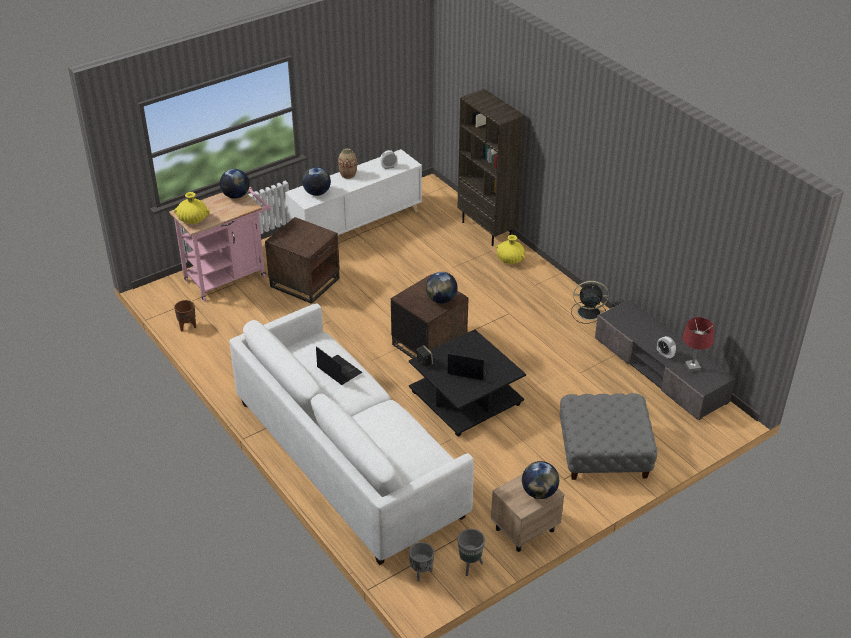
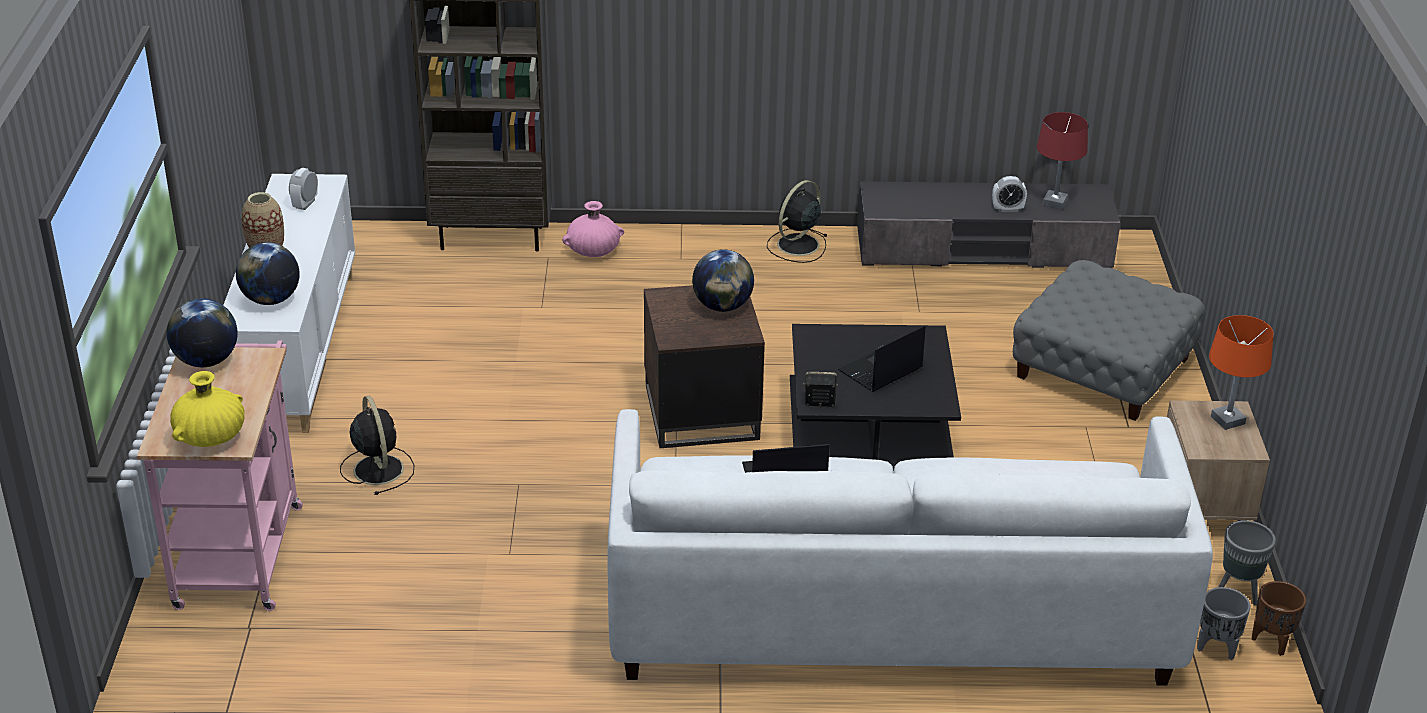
camera: 55 degrees left, 5 degrees down
brown planter [174,300,196,331] -> brown planter moved to [1252,581,1306,656]
brown side table [265,217,340,304] -> black fan [340,396,414,495]
yellow vase [496,235,525,264] -> pink vase [562,201,624,257]
globe [522,461,559,499] -> orange table lamp [1209,315,1274,430]

